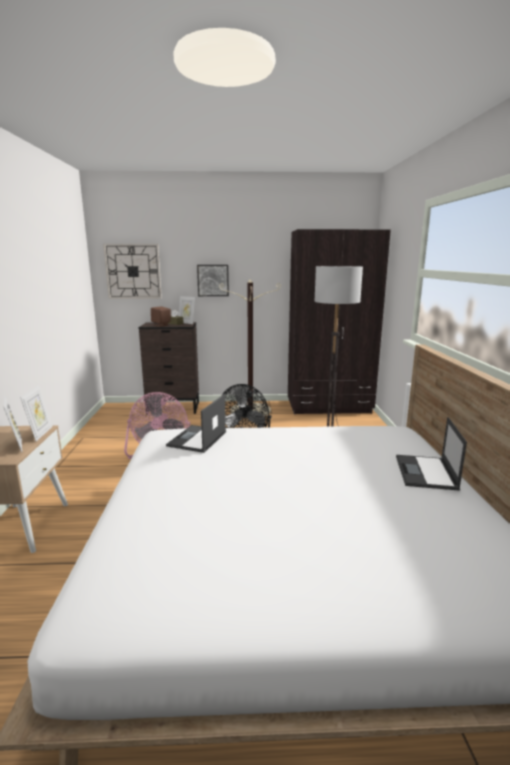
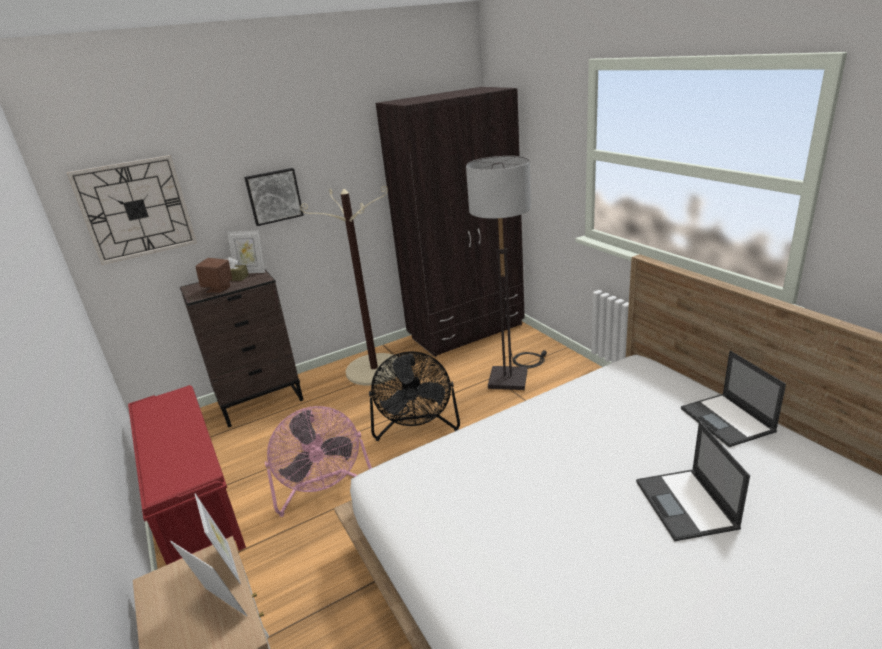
camera: 25 degrees left, 10 degrees up
laptop [166,394,226,453] -> laptop moved to [636,421,750,541]
none -> red bench [128,385,246,565]

